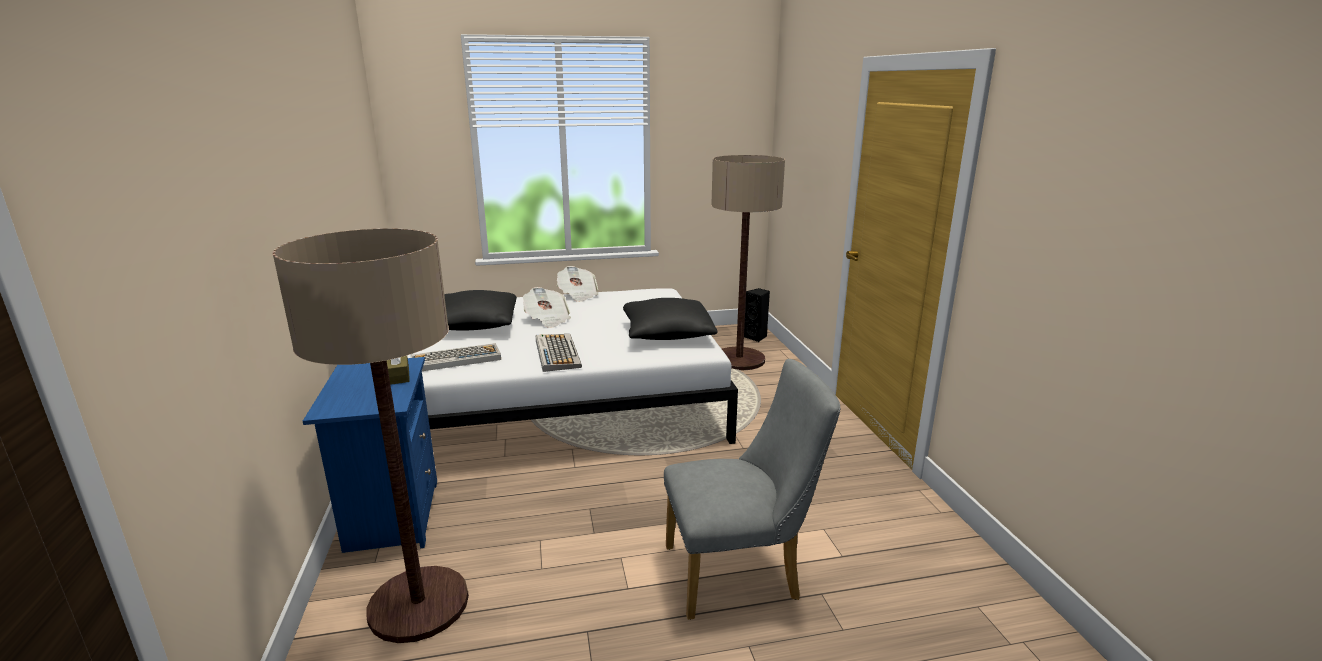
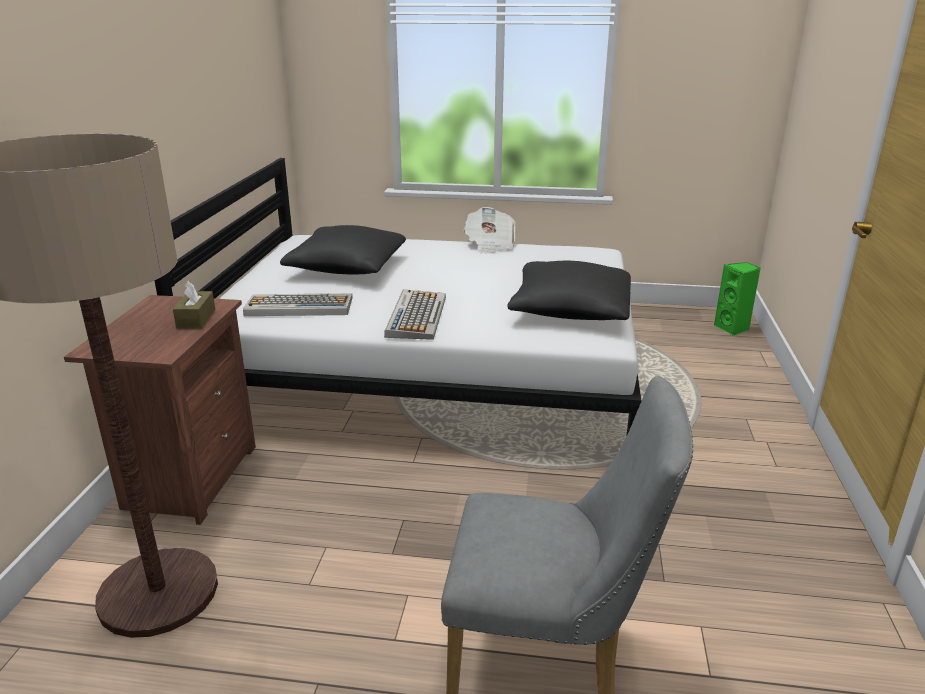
camera: 20 degrees right, 5 degrees up
blue nightstand [303,357,437,553] -> brown nightstand [64,295,256,525]
newspaper [523,287,571,328] -> none
floor lamp [711,155,785,370] -> none
black speaker [744,288,770,342] -> green speaker [714,262,761,336]

